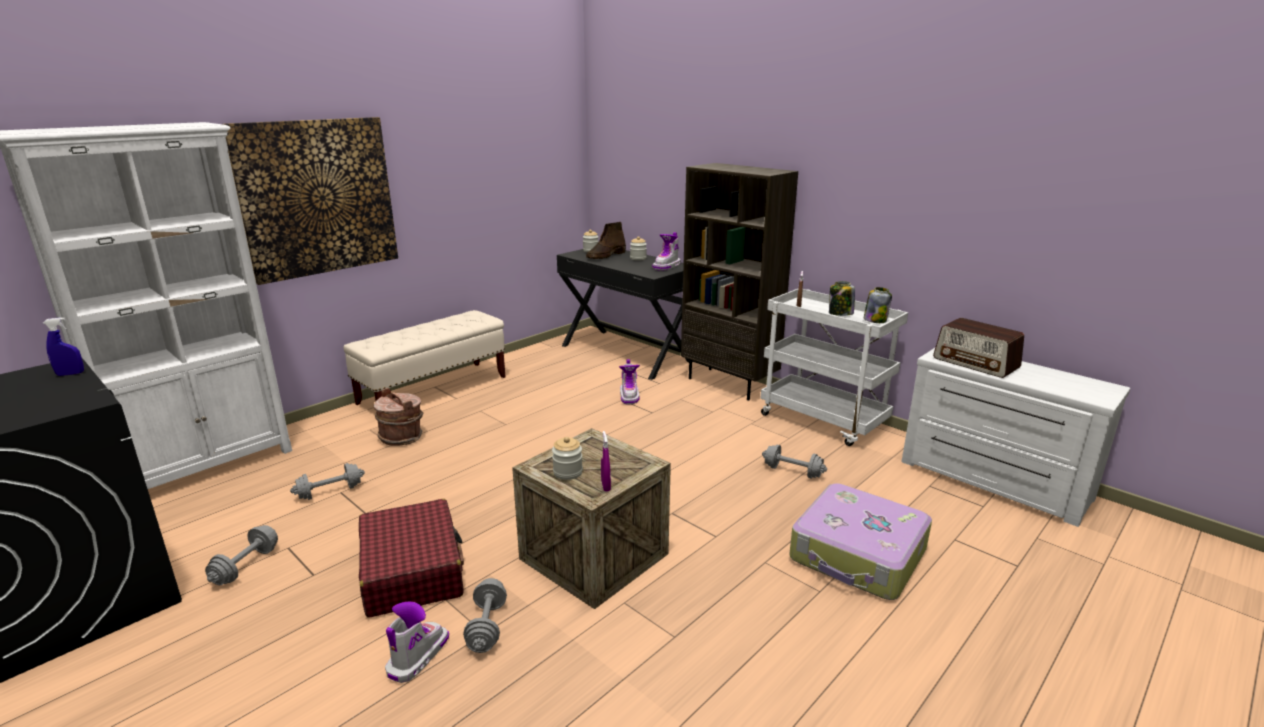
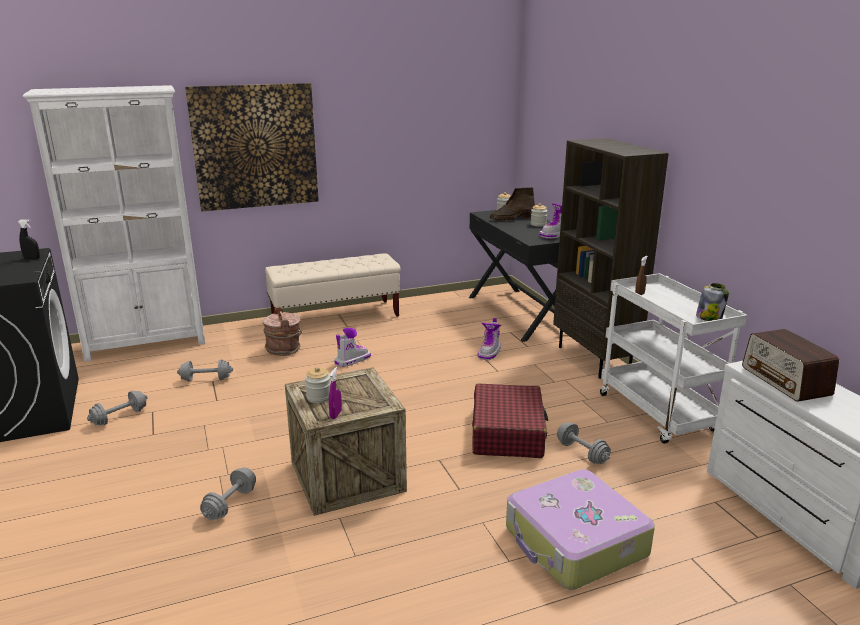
camera: 25 degrees right, 0 degrees up
blue spray bottle [43,317,84,376] -> black spray bottle [18,219,40,259]
red suitcase [359,499,464,618] -> red suitcase moved to [472,383,548,458]
boot [385,601,449,683] -> boot moved to [334,328,371,367]
jar [829,281,855,316] -> none

